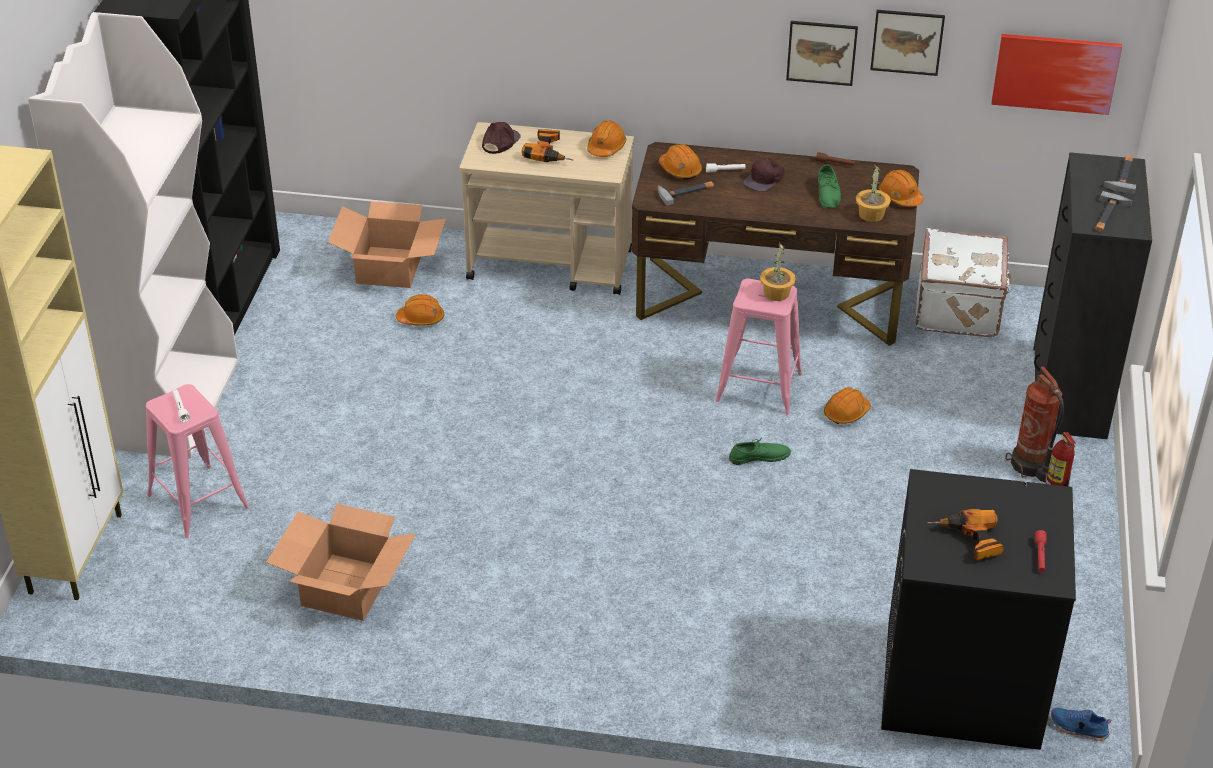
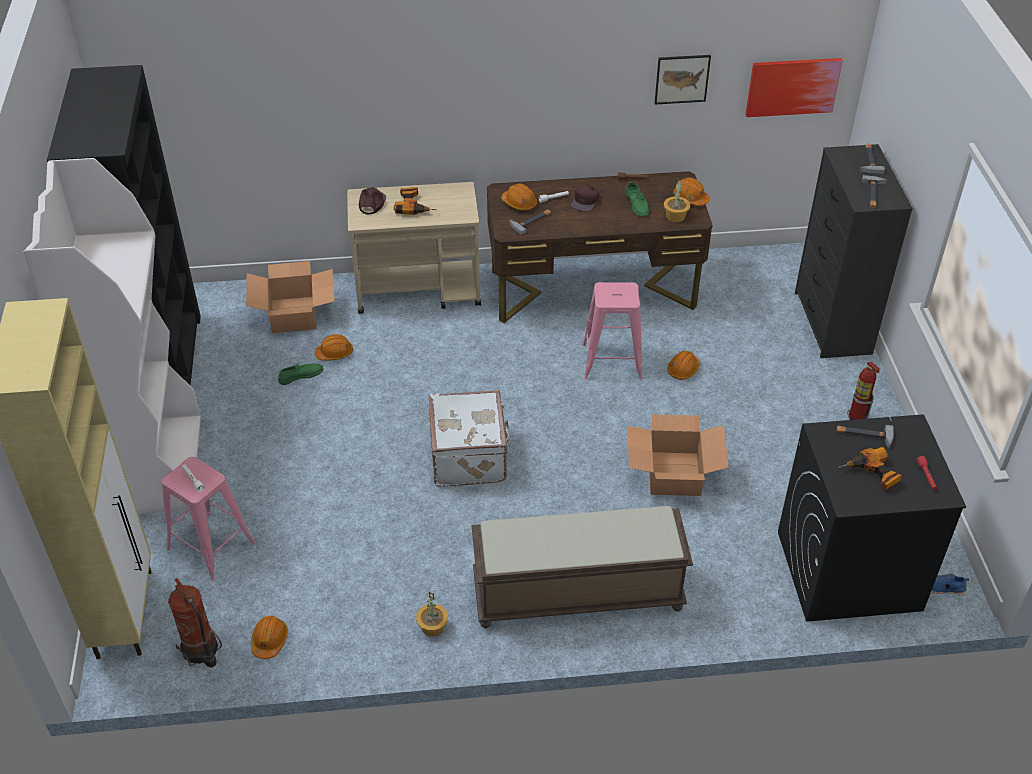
camera: 15 degrees left, 5 degrees up
cardboard box [266,504,416,621] -> cardboard box moved to [627,414,729,496]
orange hard hat [587,121,626,157] -> orange hard hat moved to [251,616,288,659]
green shoe [729,437,791,465] -> green shoe moved to [278,362,324,385]
potted plant [760,242,796,301] -> potted plant moved to [416,592,448,637]
picture [786,21,858,86] -> none
white suitcase [915,228,1011,337] -> white suitcase moved to [429,390,510,487]
fire extinguisher [1005,367,1064,483] -> fire extinguisher moved to [168,578,222,668]
none -> brown bench [472,506,693,628]
none -> hammer [837,425,894,449]

